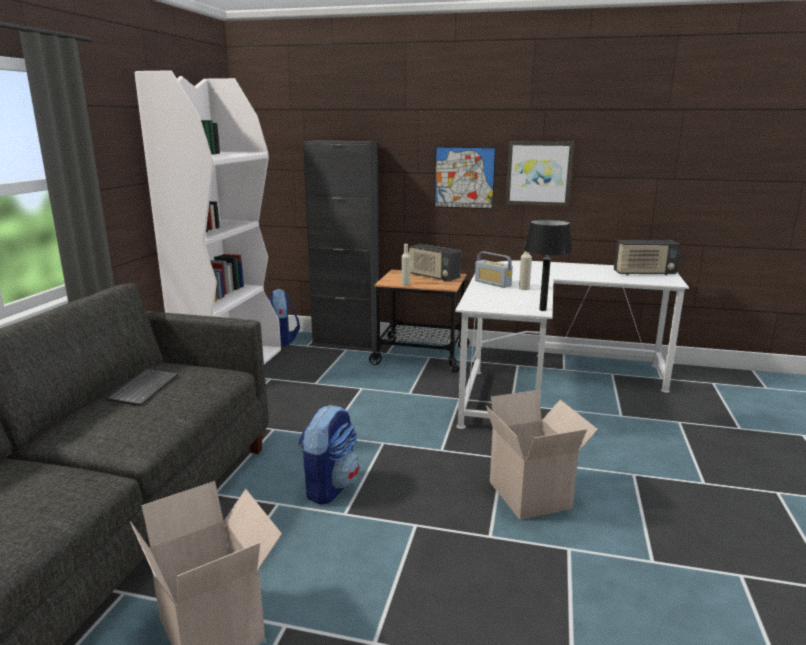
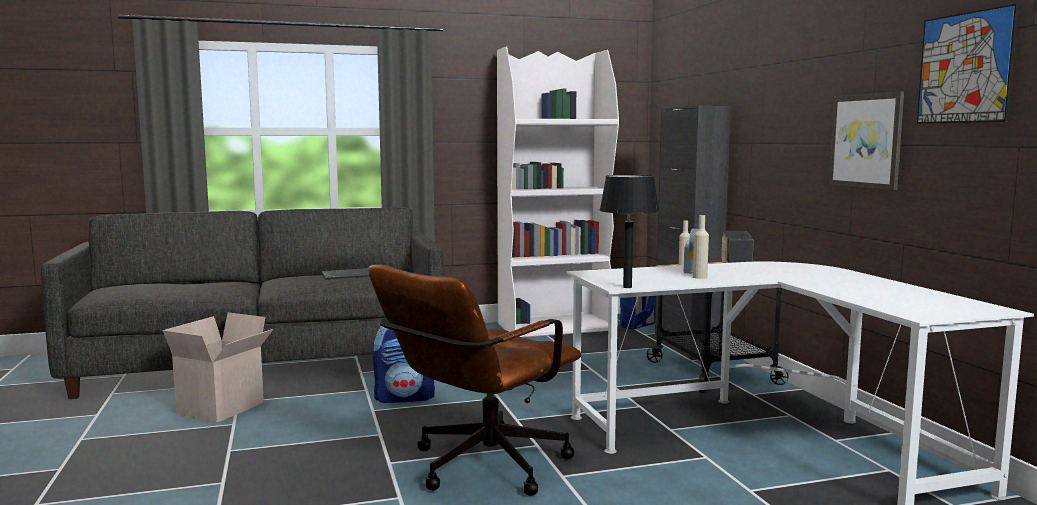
camera: 60 degrees right, 10 degrees down
picture [434,146,496,209] -> picture moved to [917,4,1018,124]
cardboard box [486,390,598,520] -> brown office chair [368,264,581,496]
radio [614,240,681,276] -> none

